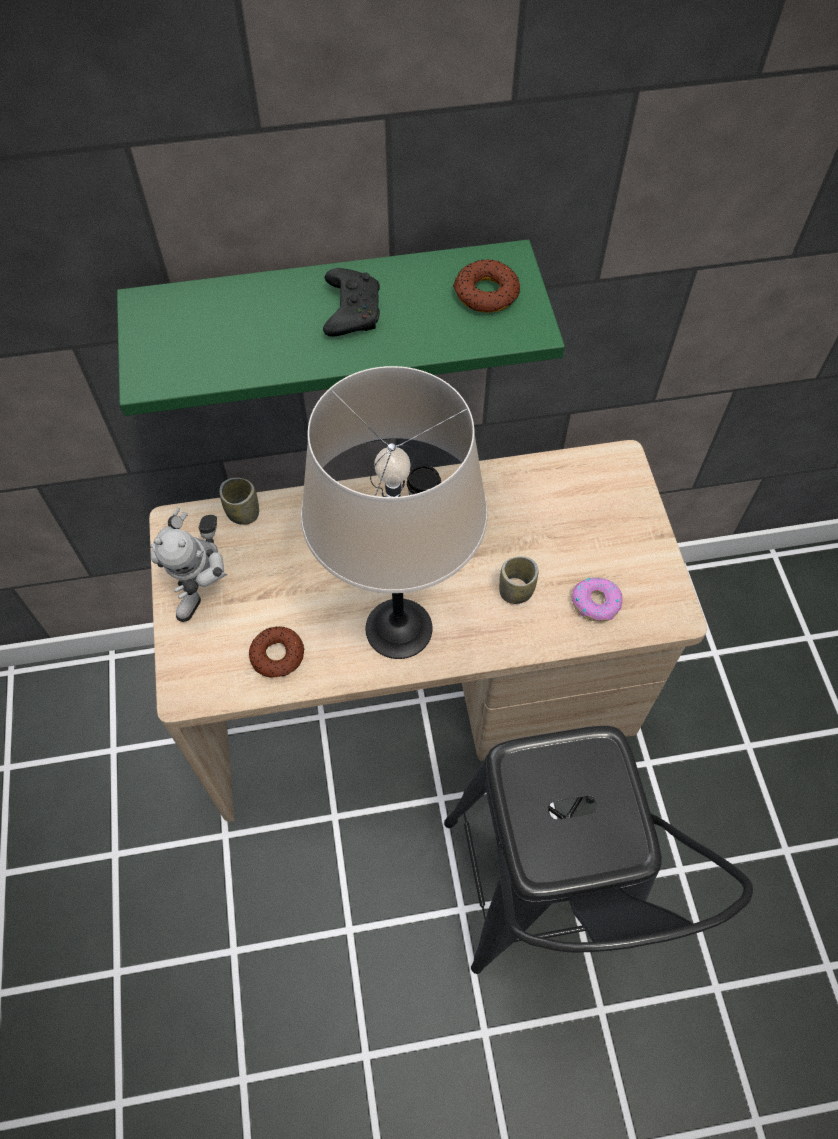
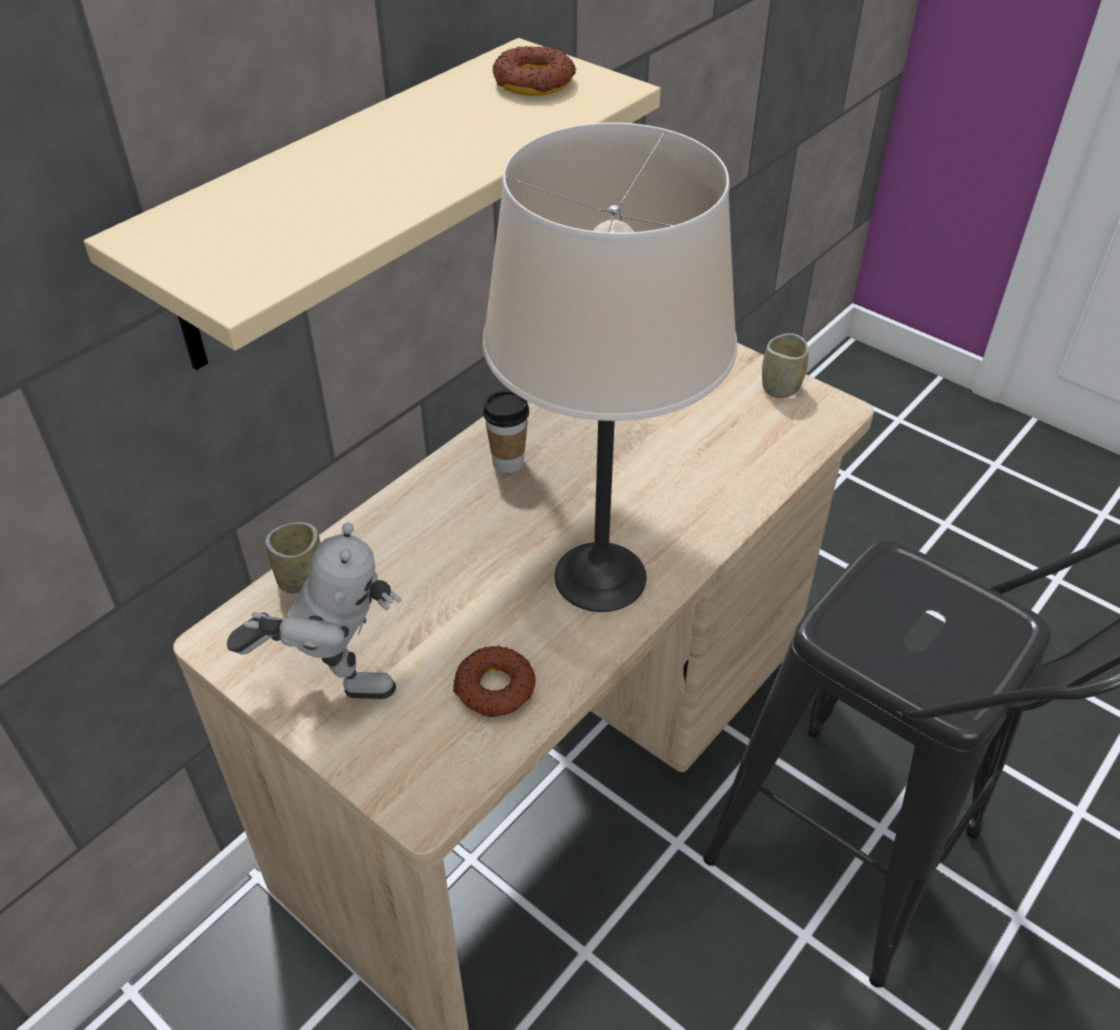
camera: 40 degrees left, 15 degrees down
green shelf [117,240,565,416] -> beige shelf [84,38,661,370]
toy robot [150,508,227,622] -> toy robot turned 60 degrees counterclockwise [227,523,401,699]
black game controller [323,268,380,337] -> none
cup [499,556,538,604] -> cup moved to [762,333,809,398]
donut [572,578,622,622] -> none

